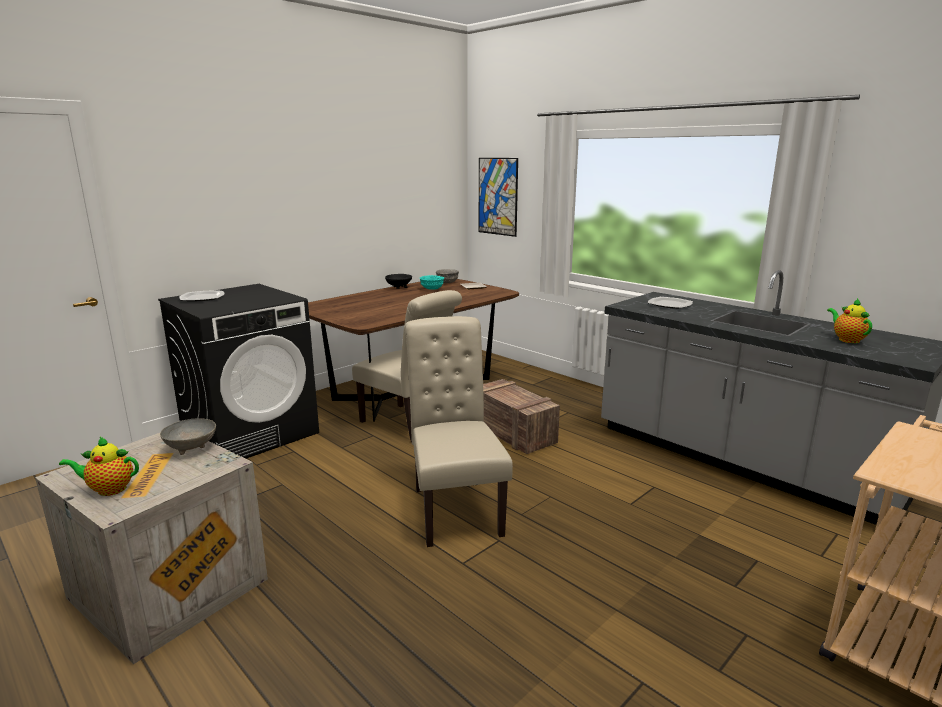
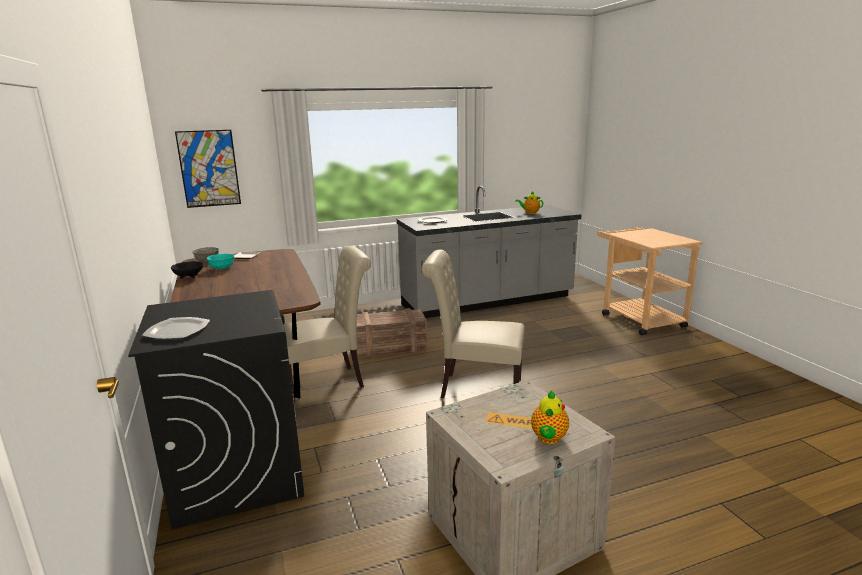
camera: 65 degrees left, 0 degrees up
grey bowl [160,418,216,455] -> none

